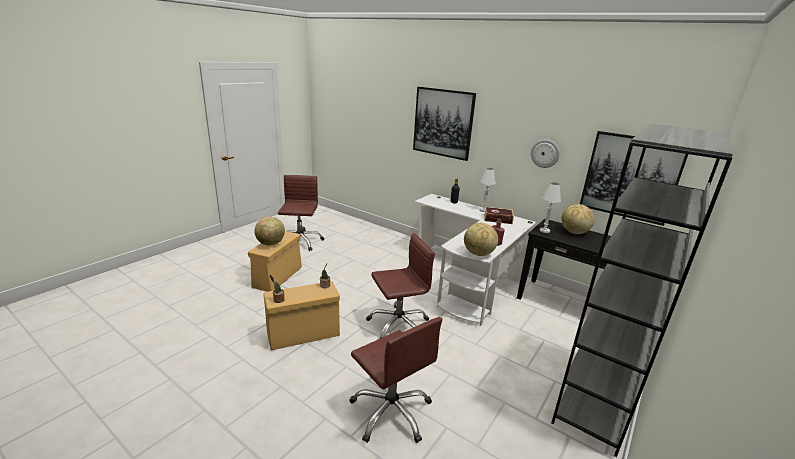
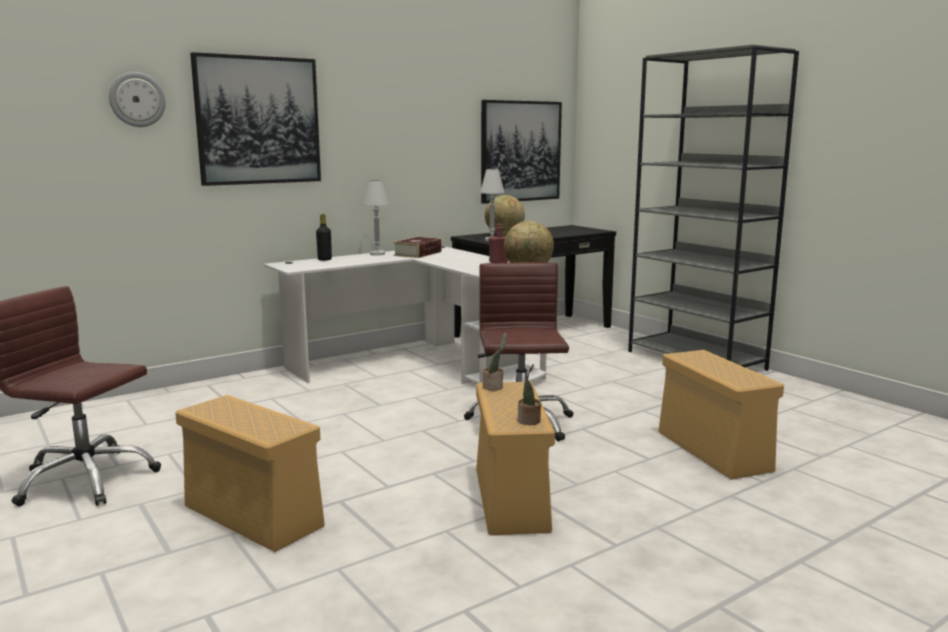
camera: 70 degrees left, 10 degrees down
globe [254,217,285,245] -> none
brown office chair [350,317,442,443] -> beige storage box [658,350,784,480]
wall clock [531,139,560,168] -> wall clock moved to [109,72,166,127]

